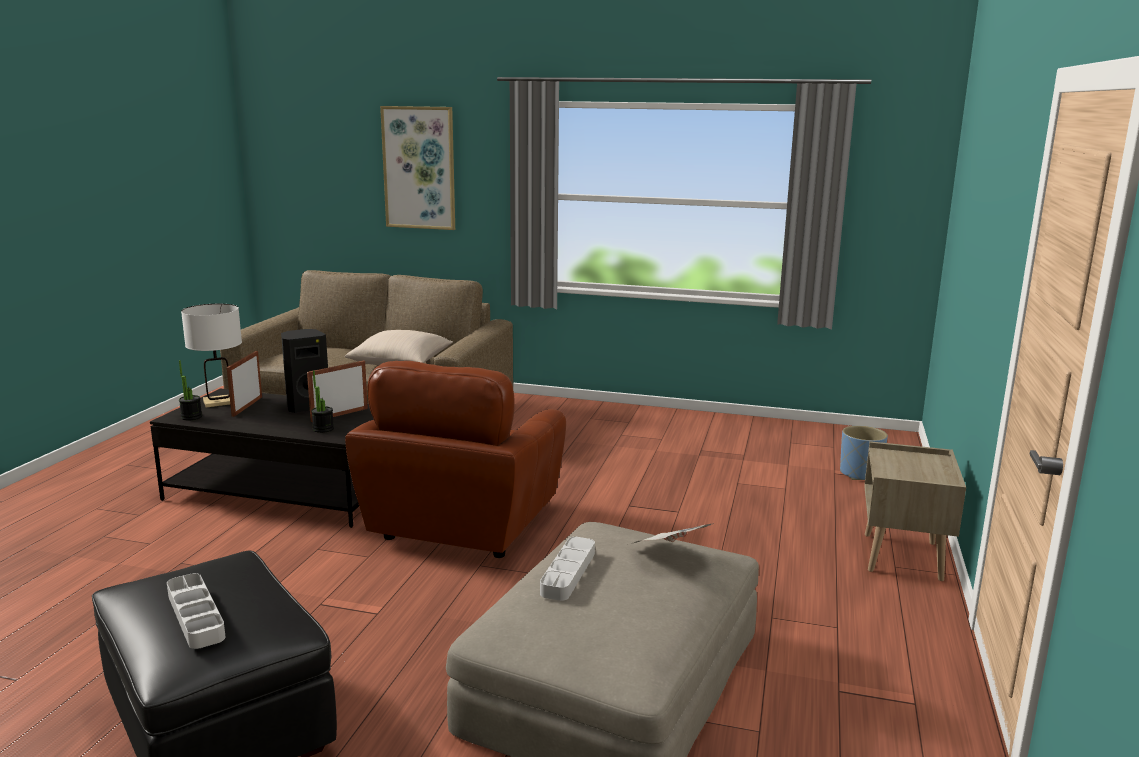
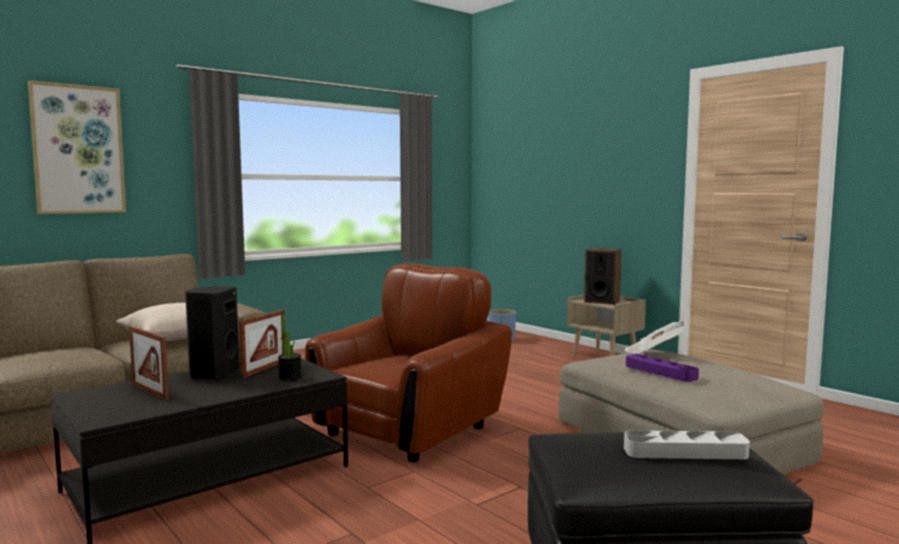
camera: 55 degrees left, 10 degrees down
potted plant [179,360,202,421] -> none
white table lamp [181,304,242,408] -> none
picture frame [307,361,368,422] -> picture frame turned 150 degrees counterclockwise [239,310,285,378]
brown armchair [345,361,566,558] -> brown armchair turned 105 degrees counterclockwise [305,263,512,462]
grey tray [540,537,595,601] -> purple tray [626,354,699,382]
none -> speaker [584,248,621,305]

